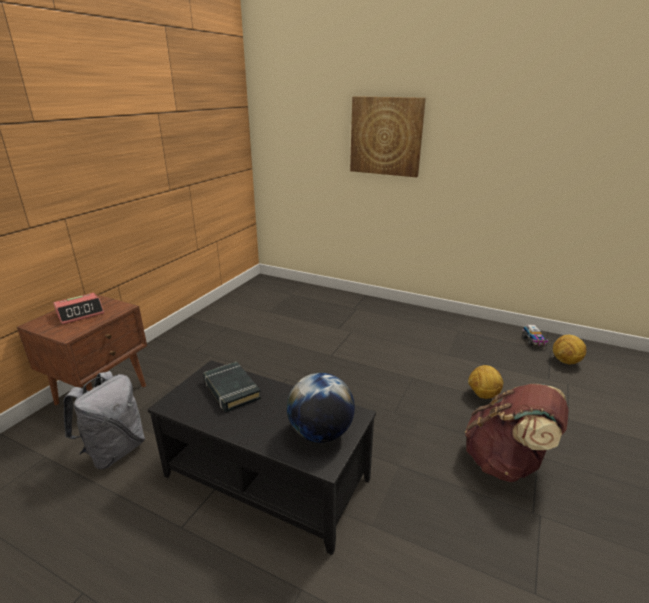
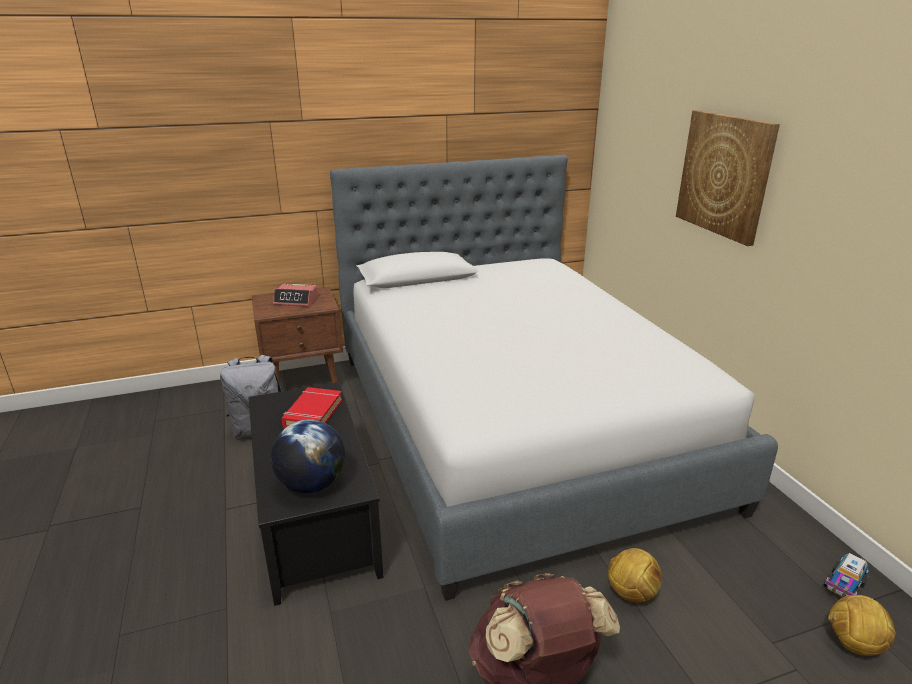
camera: 45 degrees right, 0 degrees up
black book [203,362,261,412] -> red book [281,387,342,428]
none -> bed [330,155,778,601]

